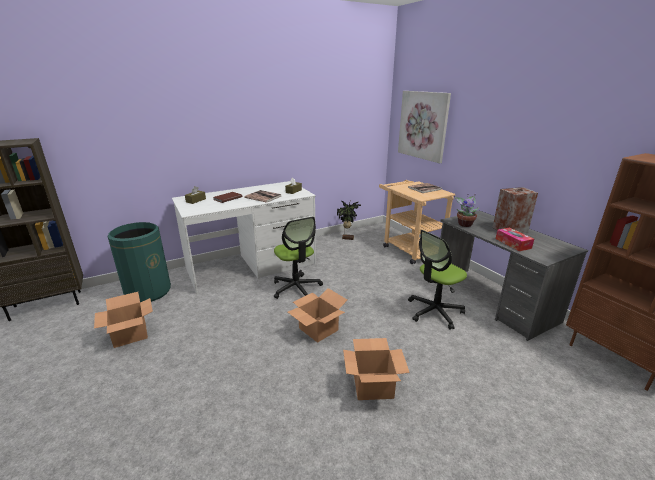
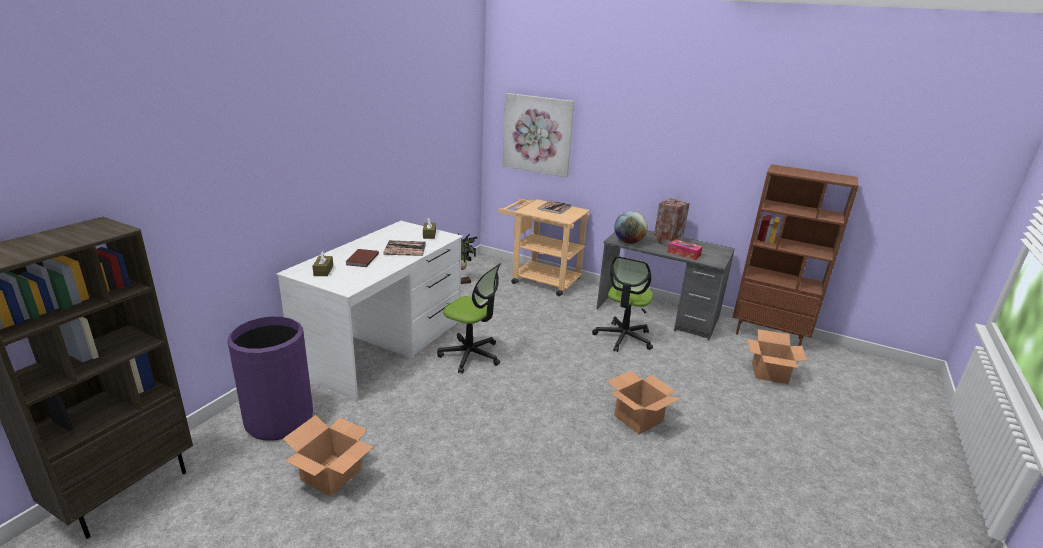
camera: 35 degrees left, 0 degrees up
green trash can [107,222,171,302] -> purple trash can [227,317,313,441]
cardboard box [288,288,347,343] -> cardboard box moved to [747,329,807,384]
potted plant [454,194,479,227] -> globe [614,211,648,244]

